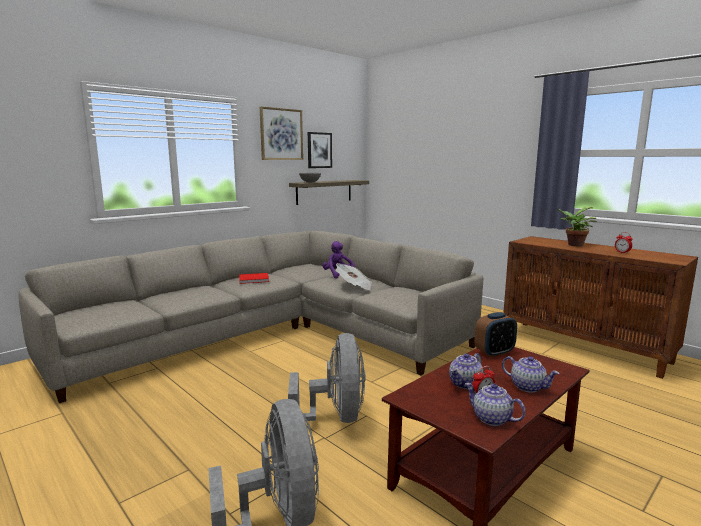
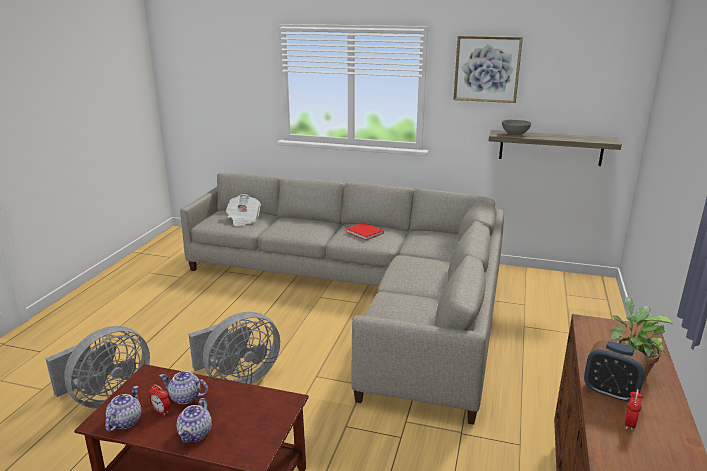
camera: 60 degrees right, 10 degrees up
picture [308,132,332,168] -> none
purple plush toy [322,241,355,279] -> none
newspaper [336,263,372,290] -> newspaper moved to [226,194,261,226]
alarm clock [475,312,517,357] -> alarm clock moved to [584,340,648,403]

